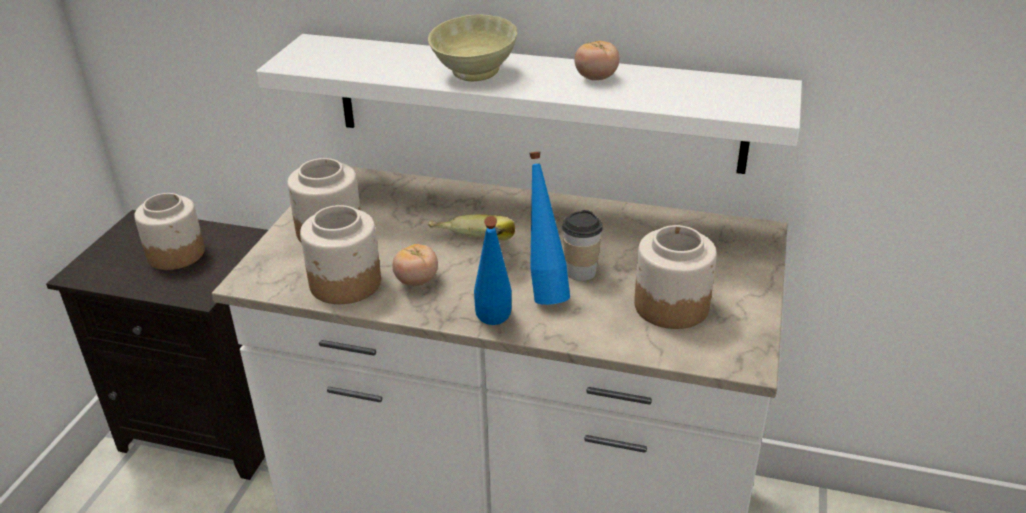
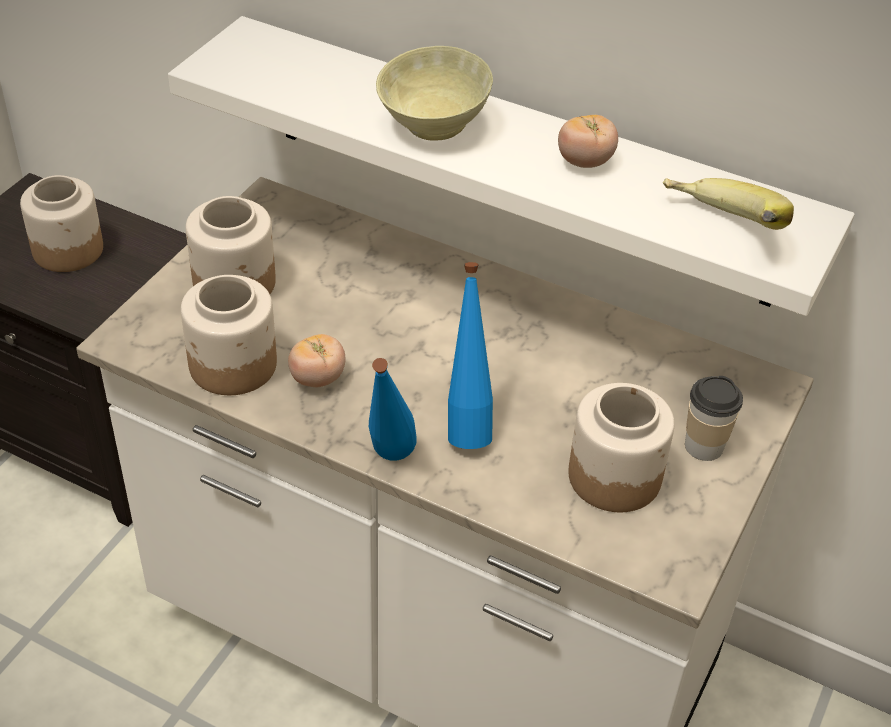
camera: 10 degrees right, 10 degrees up
banana [428,215,515,240] -> banana moved to [663,178,794,230]
cup [562,210,603,281] -> cup moved to [685,376,743,461]

